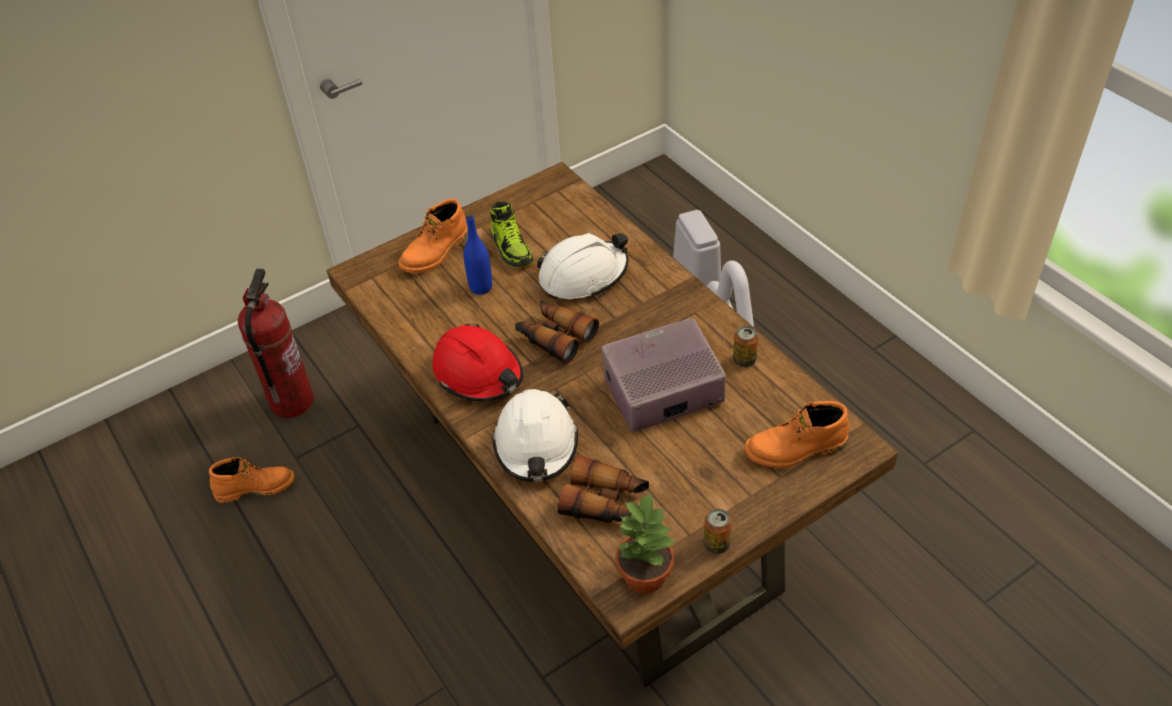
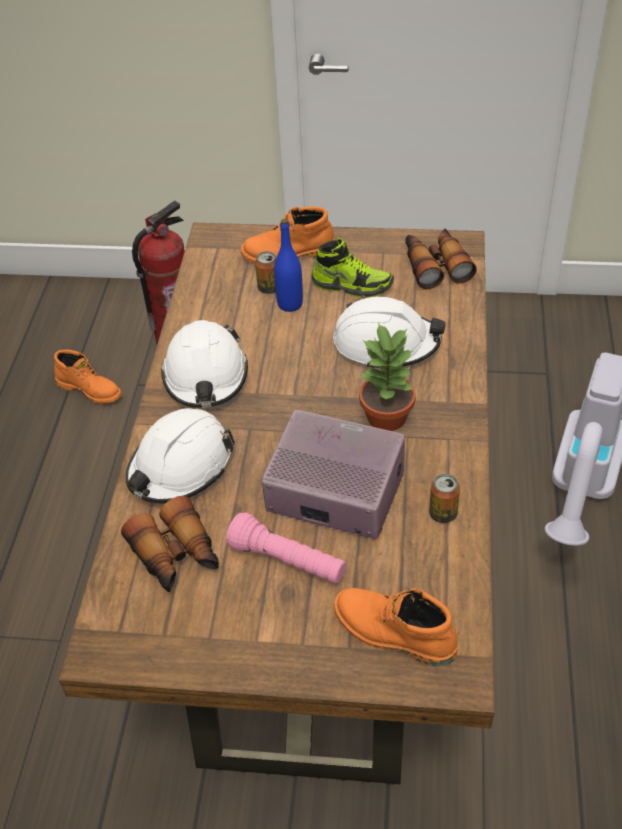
camera: 40 degrees right, 0 degrees up
red hard hat [432,324,523,402] -> white hard hat [161,320,248,408]
shoe [490,202,534,267] -> shoe turned 90 degrees counterclockwise [312,238,394,298]
binoculars [515,300,599,364] -> binoculars moved to [405,229,477,289]
potted plant [615,492,676,594] -> potted plant moved to [359,322,416,431]
can [703,509,732,554] -> can moved to [255,251,277,294]
none -> pink flashlight [226,512,346,584]

